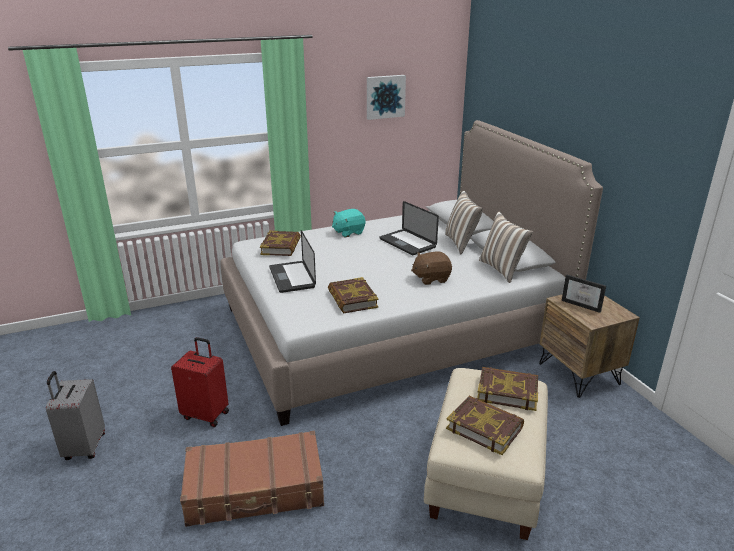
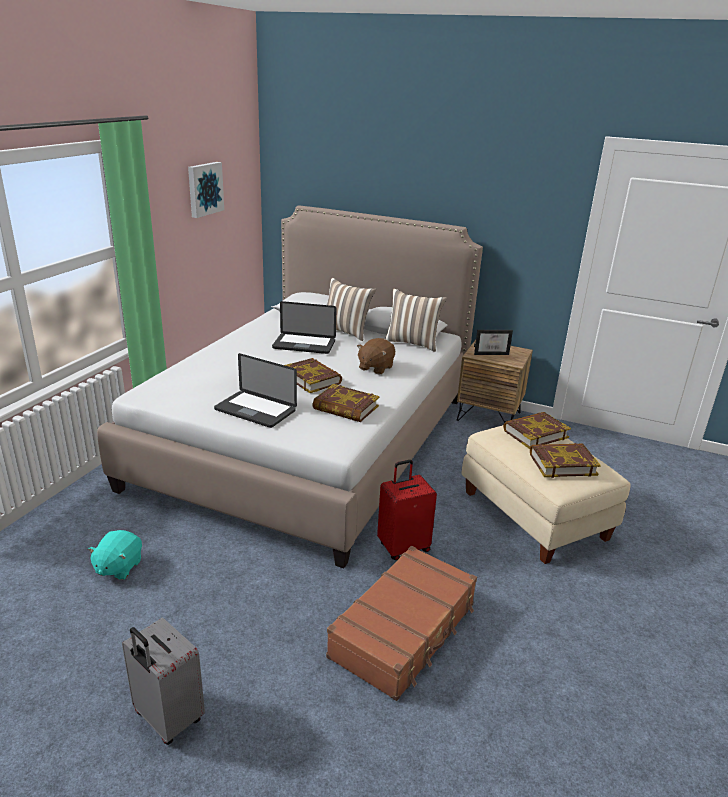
camera: 45 degrees left, 0 degrees up
red suitcase [171,337,229,427] -> red suitcase moved to [377,460,437,560]
book [260,231,301,256] -> book moved to [284,358,342,393]
turquoise plush toy [332,209,365,237] -> turquoise plush toy moved to [88,530,142,580]

